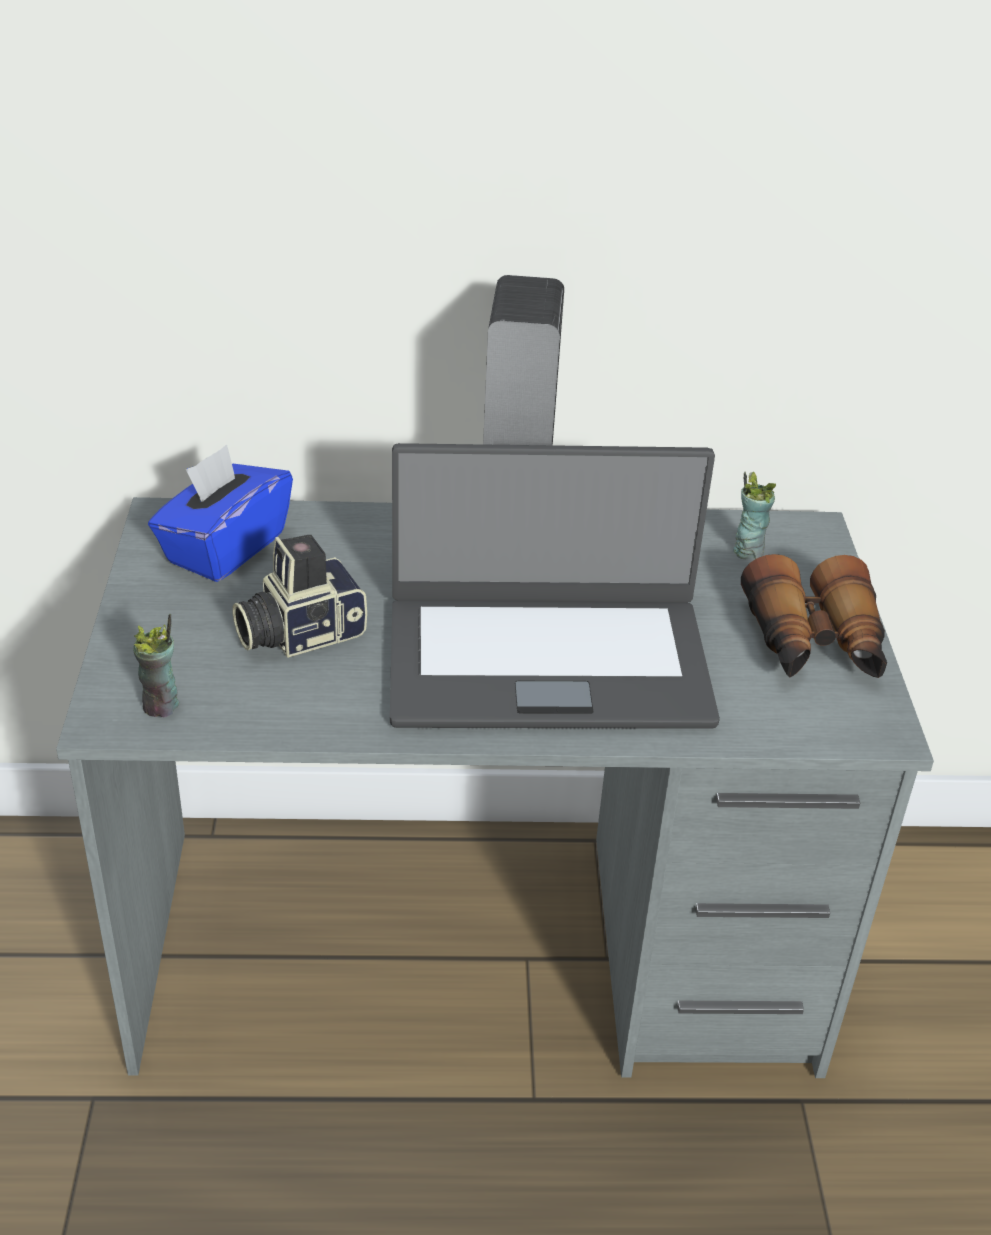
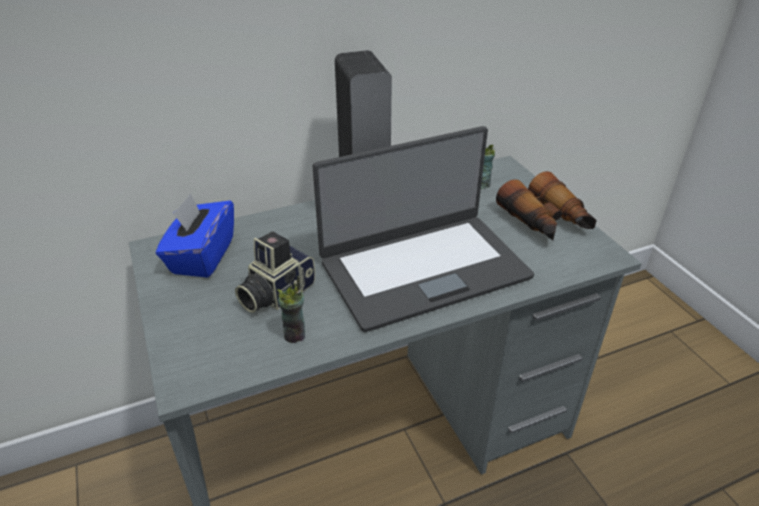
camera: 20 degrees left, 0 degrees up
cup [133,614,179,717] -> cup moved to [277,276,305,343]

